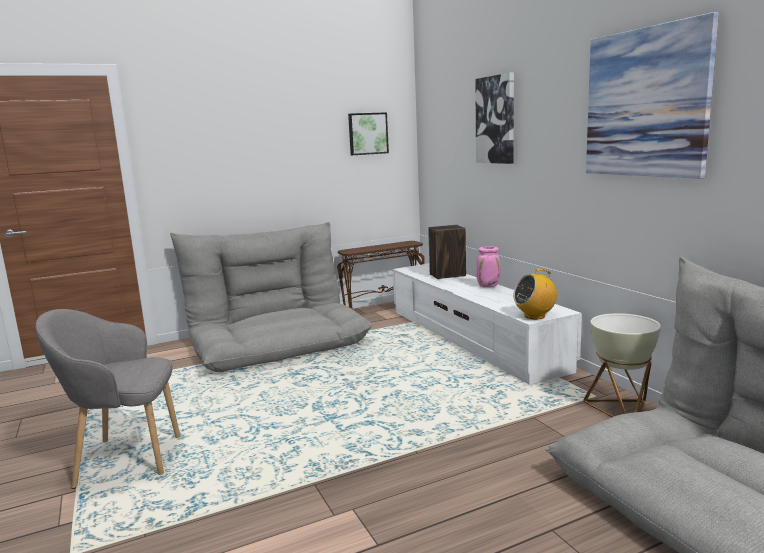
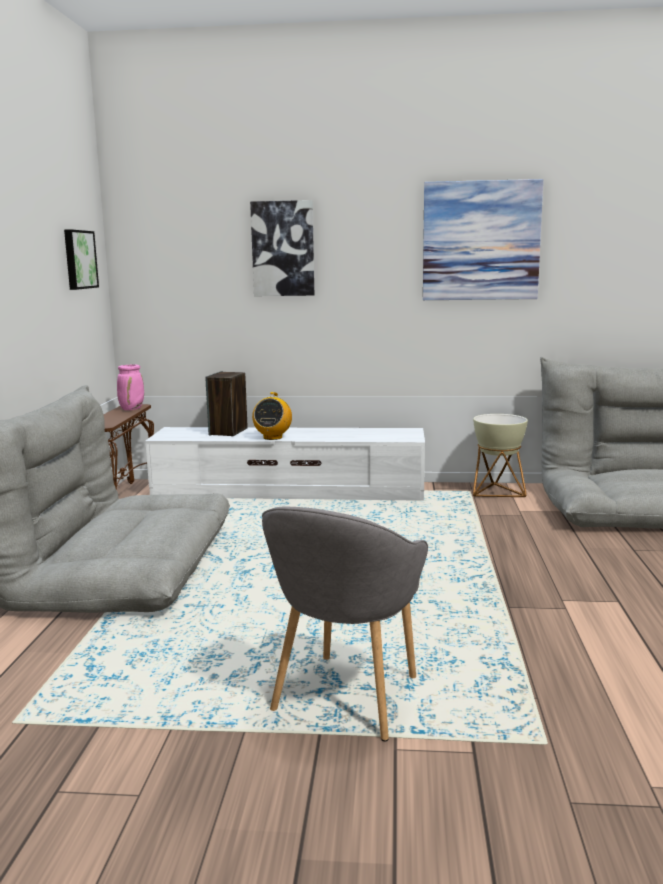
camera: 60 degrees left, 0 degrees up
pink vase [476,246,501,287] -> pink vase moved to [117,364,144,410]
radio [513,269,557,319] -> radio moved to [252,392,292,440]

